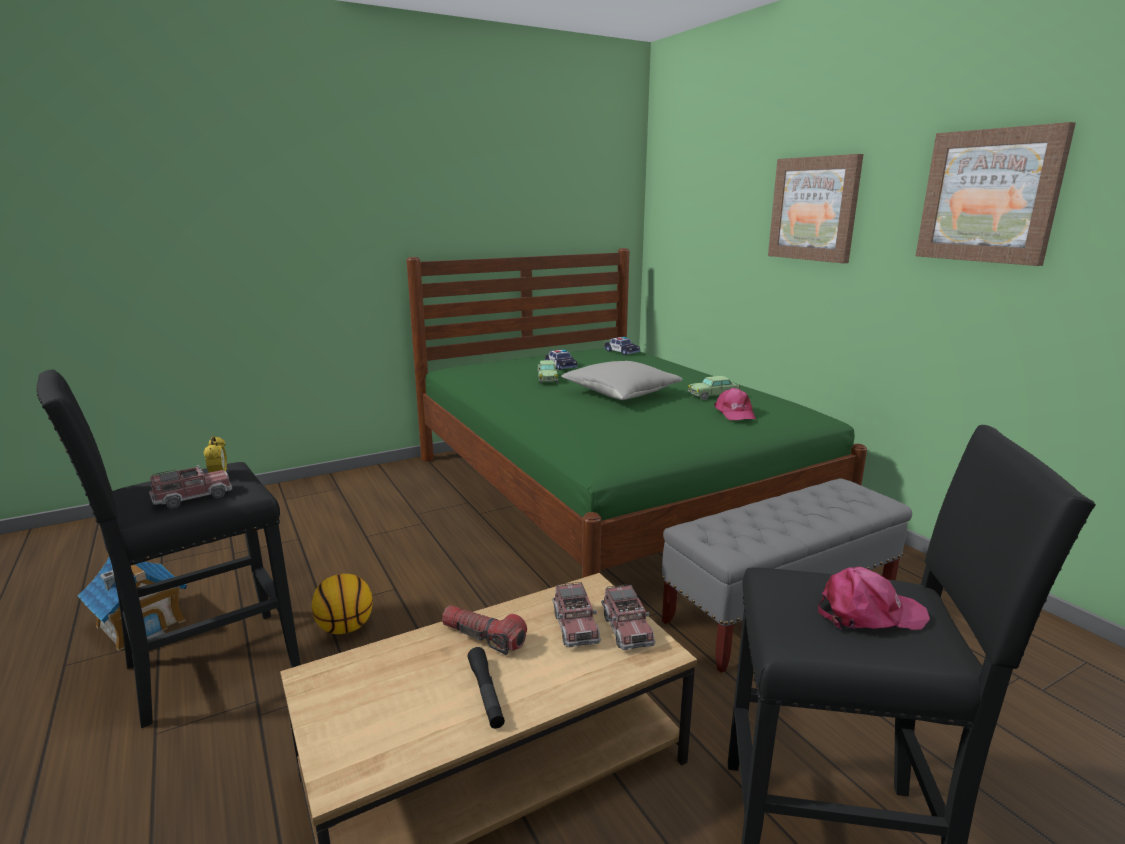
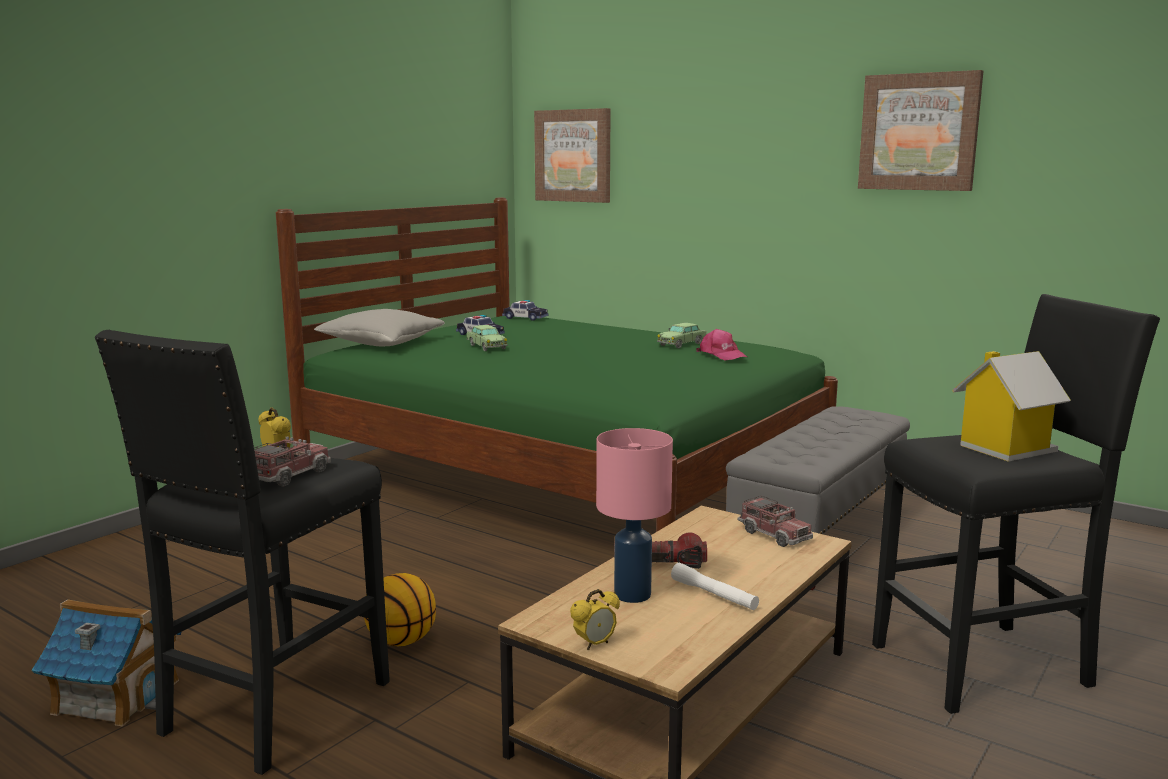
camera: 25 degrees left, 5 degrees down
black flashlight [468,647,505,729] -> white flashlight [671,563,759,610]
toy truck [552,582,601,647] -> none
grey pillow [561,361,683,400] -> grey pillow moved to [314,309,445,346]
picture [768,154,863,263] -> picture moved to [534,108,611,203]
pink cap [818,567,930,630] -> toy house [952,351,1071,462]
none -> alarm clock [570,589,620,650]
none -> pink table lamp [596,428,673,603]

